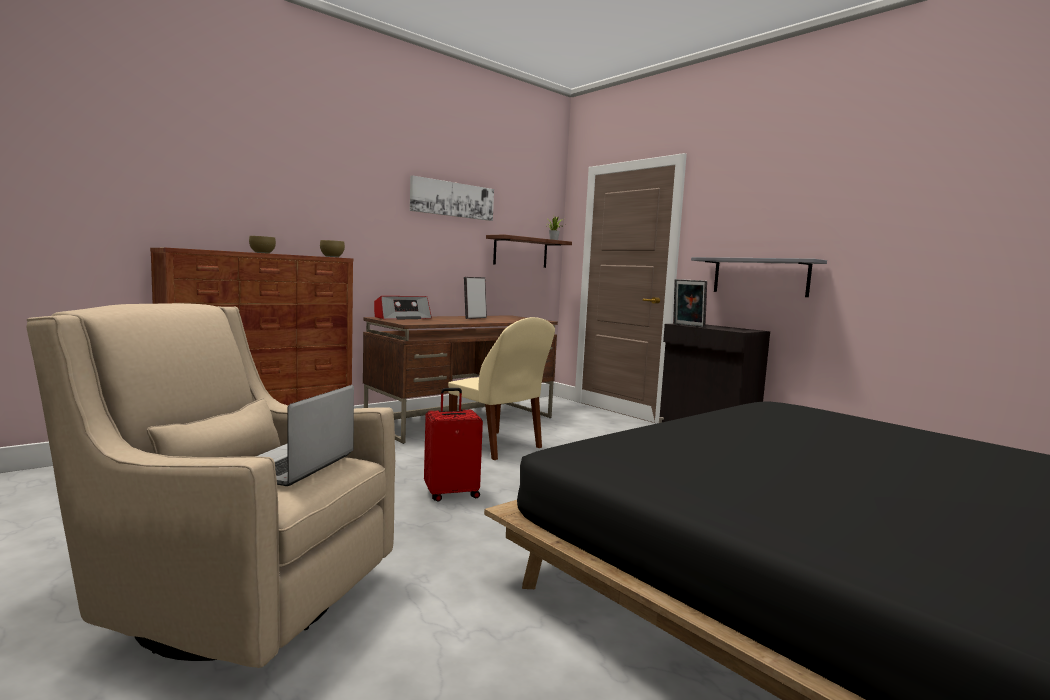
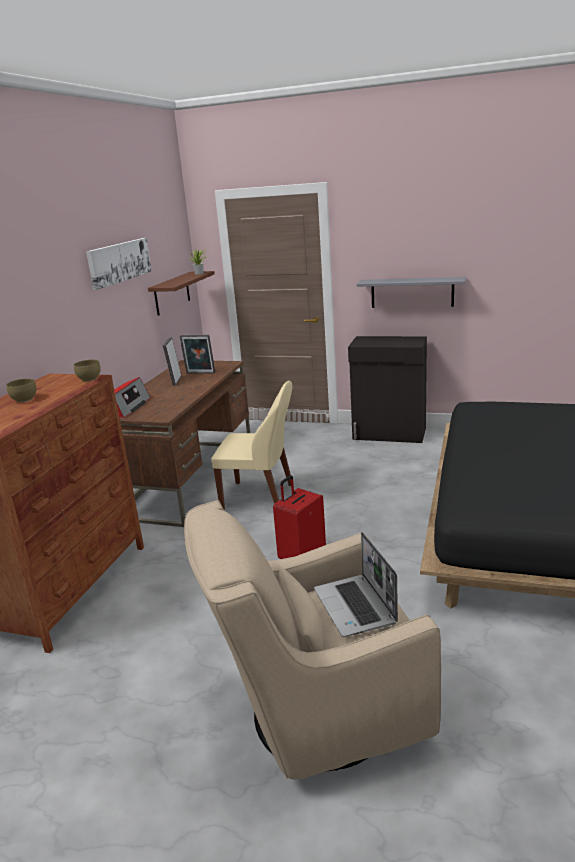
camera: 30 degrees left, 15 degrees up
picture frame [673,279,707,327] -> picture frame moved to [180,335,215,374]

